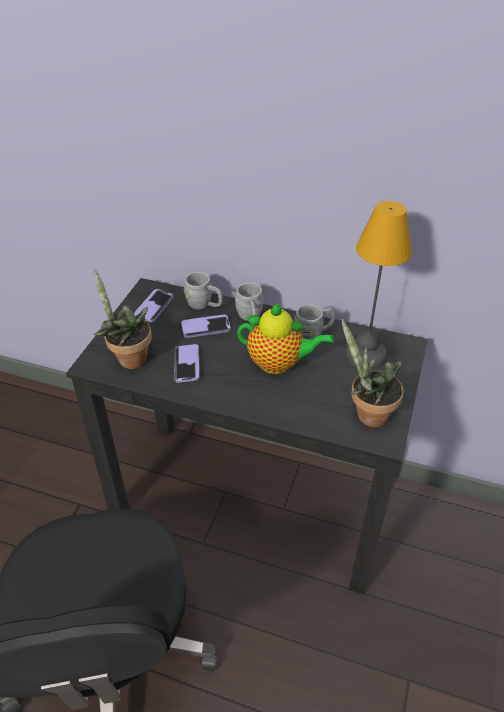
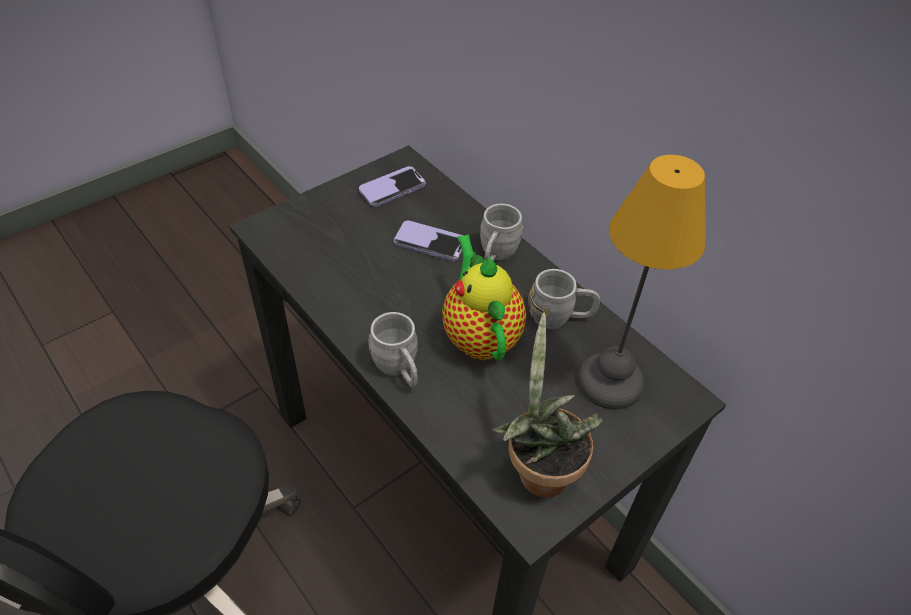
camera: 30 degrees right, 5 degrees up
potted plant [94,268,152,369] -> none
phone [174,344,200,383] -> none
grey mug [184,272,223,309] -> grey mug moved to [368,312,418,387]
teapot [237,304,334,374] -> teapot turned 150 degrees counterclockwise [442,235,526,361]

